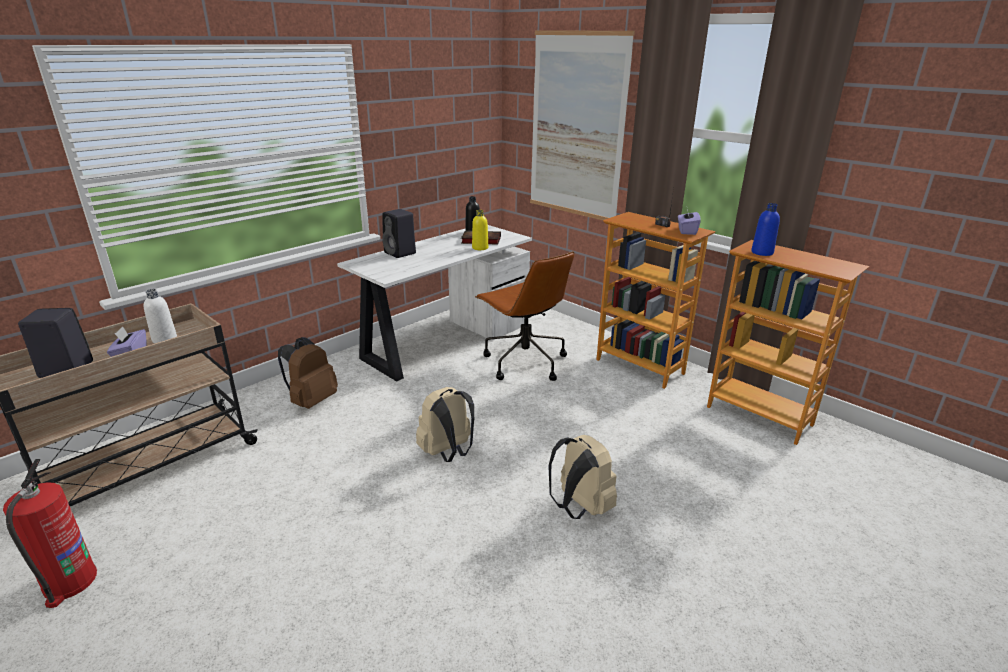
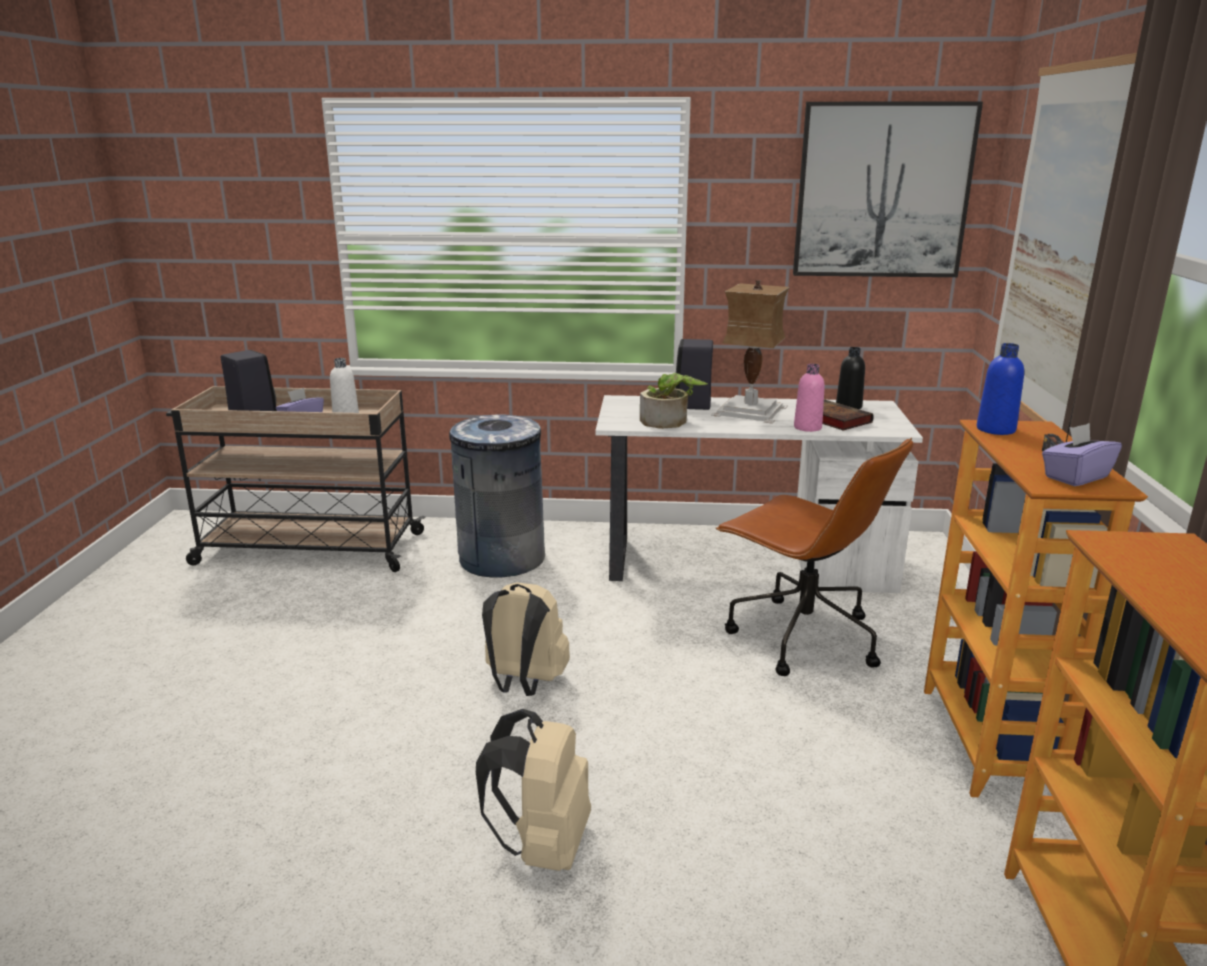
camera: 50 degrees right, 5 degrees down
fire extinguisher [3,459,97,608] -> none
brown backpack [278,337,338,409] -> grey trash can [449,414,545,578]
yellow bottle [472,210,488,250] -> pink bottle [794,364,825,432]
brown office chair [475,251,574,381] -> brown office chair turned 60 degrees counterclockwise [716,437,914,676]
blue bottle [751,203,780,256] -> blue bottle moved to [977,343,1024,435]
none -> potted plant [640,373,708,429]
none -> table lamp [711,280,789,424]
none -> picture [793,101,983,277]

